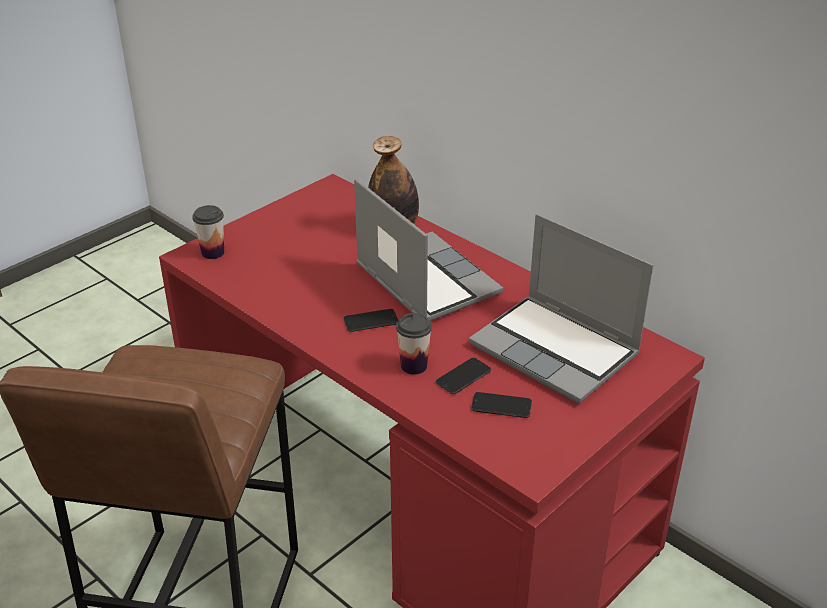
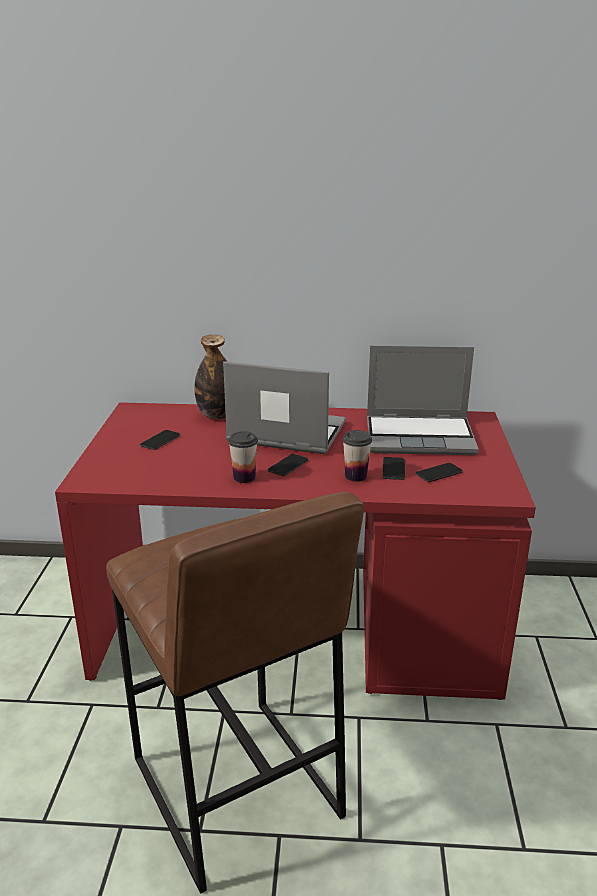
camera: 40 degrees left, 10 degrees down
cup [192,205,224,259] -> cup moved to [228,431,258,483]
none -> phone [140,430,180,450]

